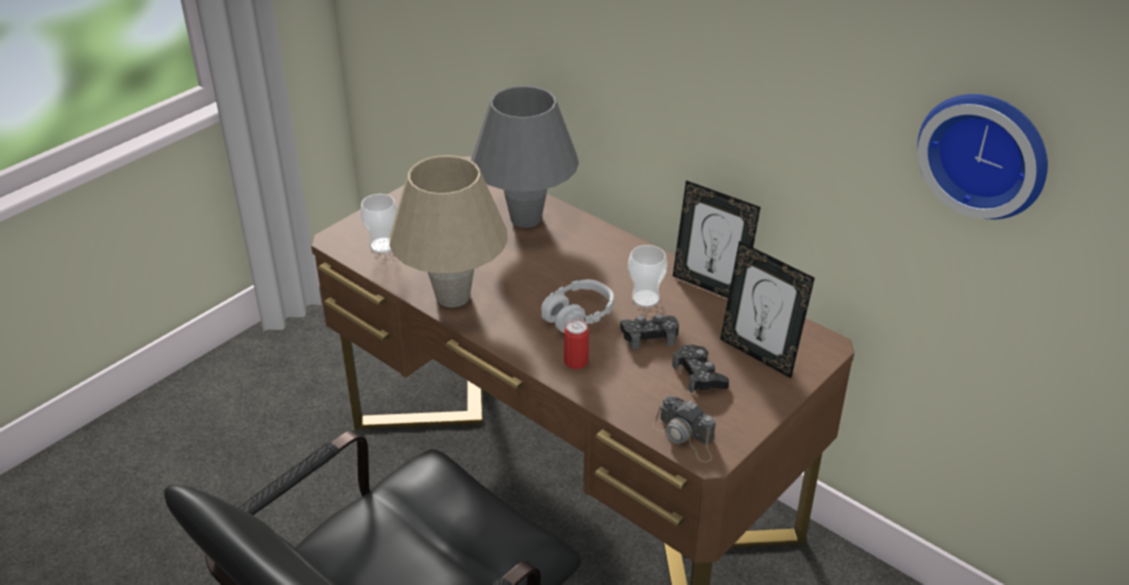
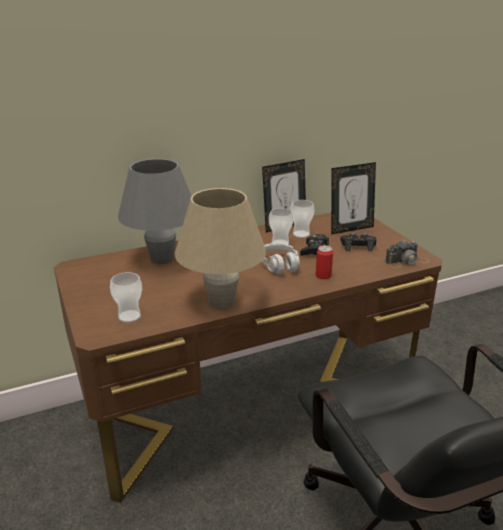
camera: 65 degrees left, 10 degrees down
wall clock [917,94,1048,219] -> none
none -> cup [291,200,315,238]

